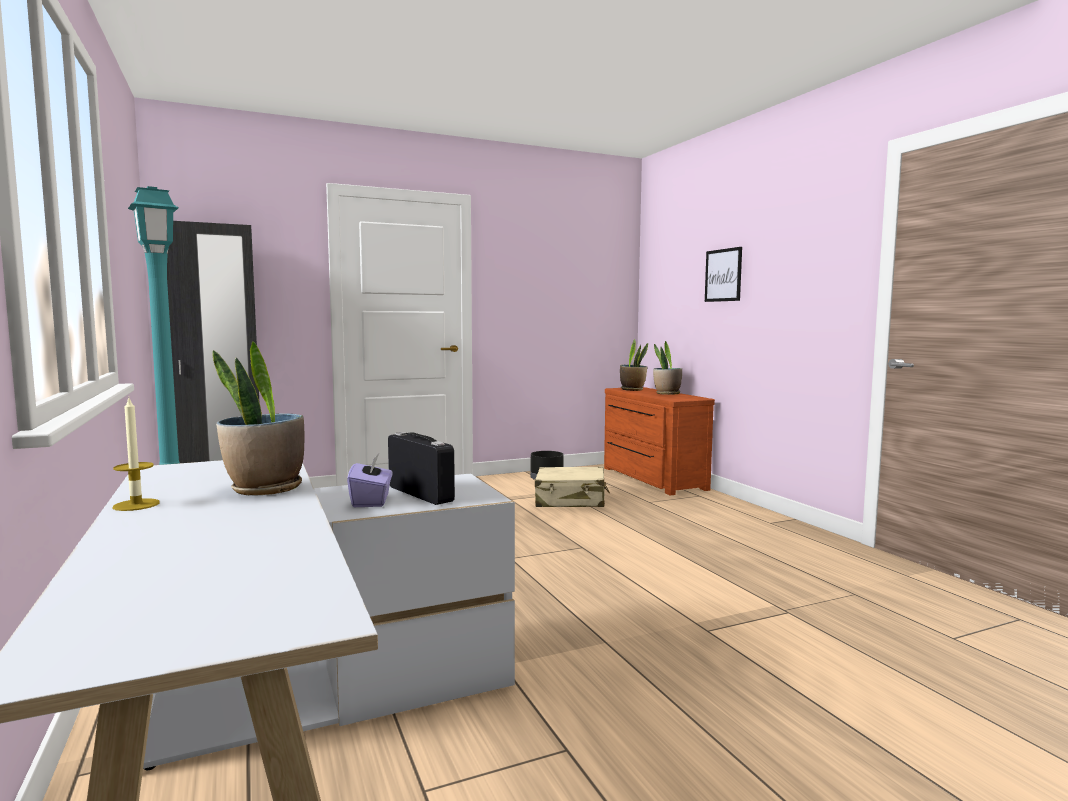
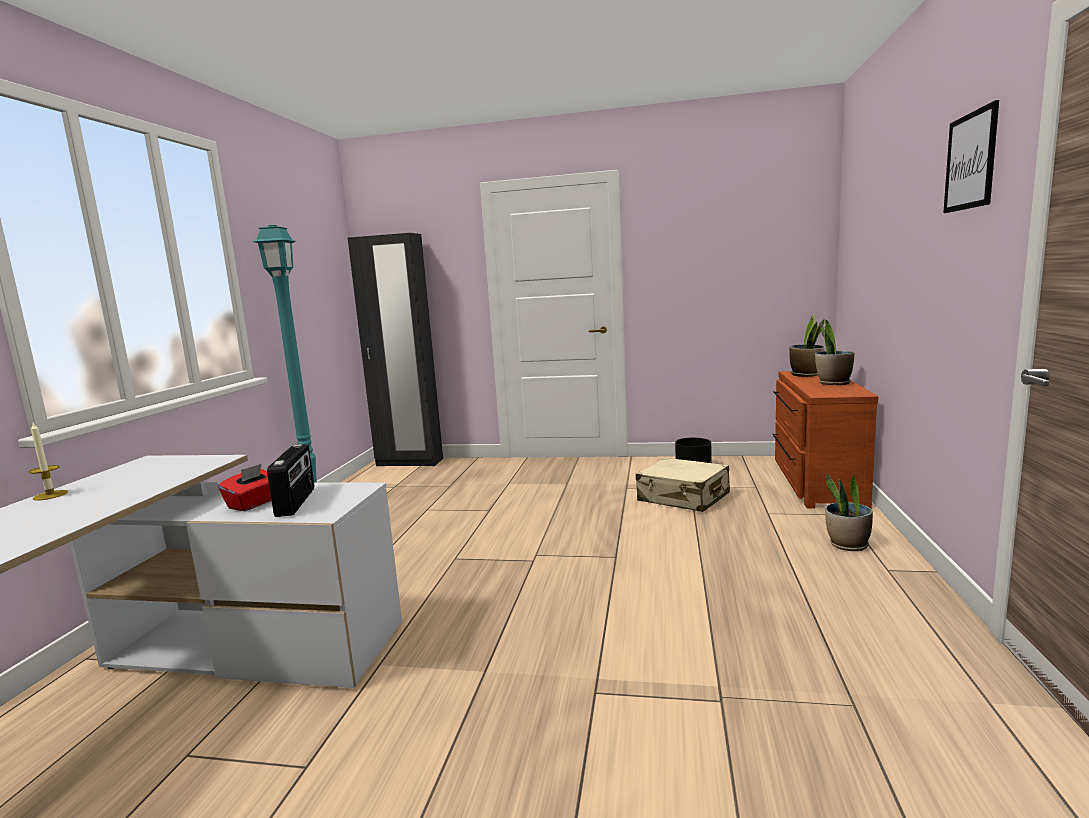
camera: 35 degrees right, 5 degrees up
potted plant [212,341,304,496] -> potted plant moved to [825,473,873,551]
purple tissue box [347,454,393,507] -> red tissue box [218,464,271,511]
picture [705,247,742,302] -> picture moved to [943,100,999,213]

